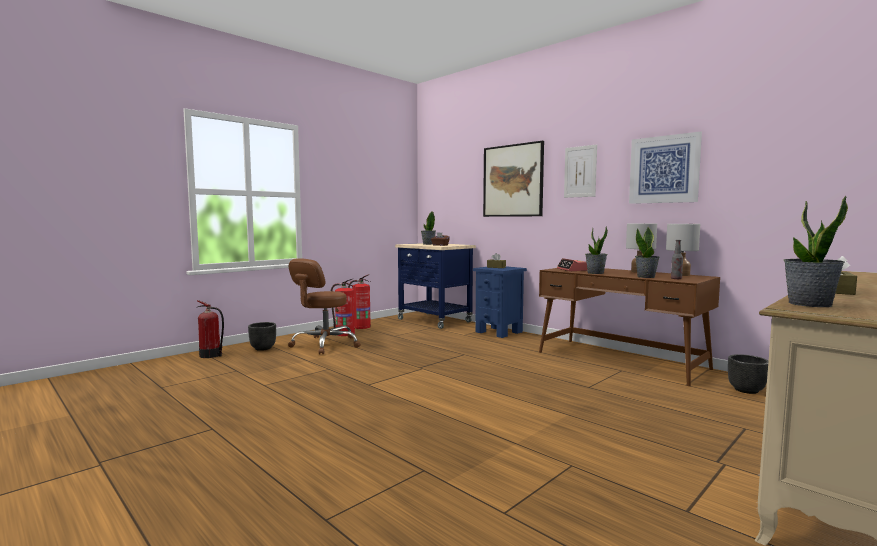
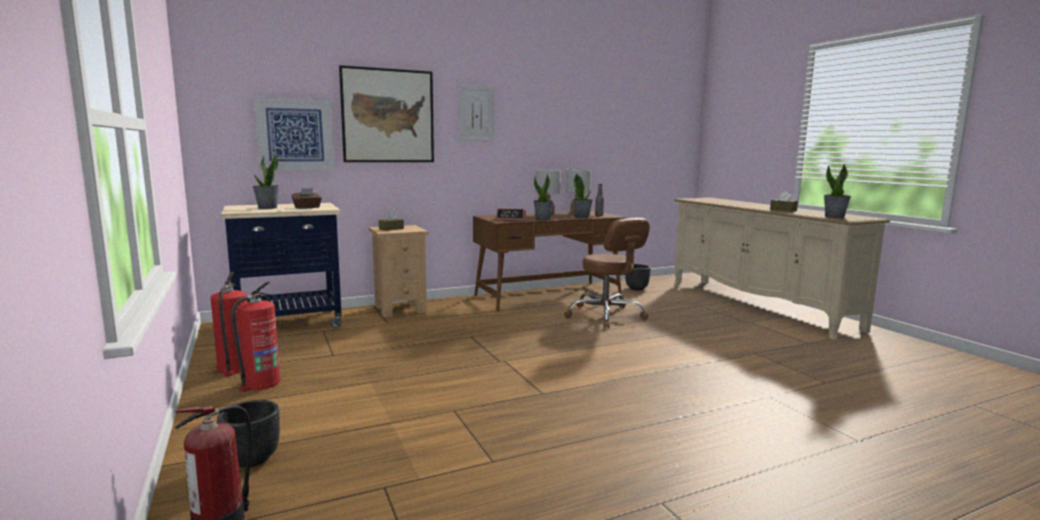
camera: 70 degrees left, 5 degrees up
brown office chair [288,258,361,354] -> brown office chair moved to [564,218,650,329]
blue nightstand [473,266,527,338] -> beige nightstand [369,225,428,317]
picture [629,132,702,204] -> picture moved to [254,97,334,171]

